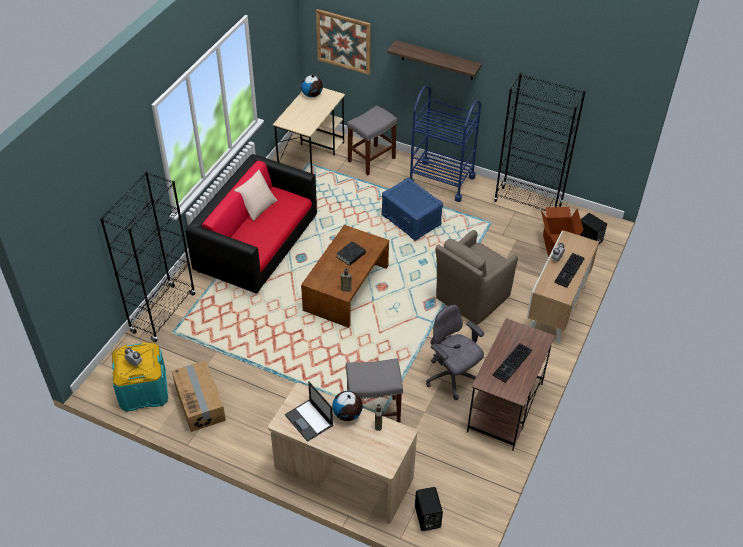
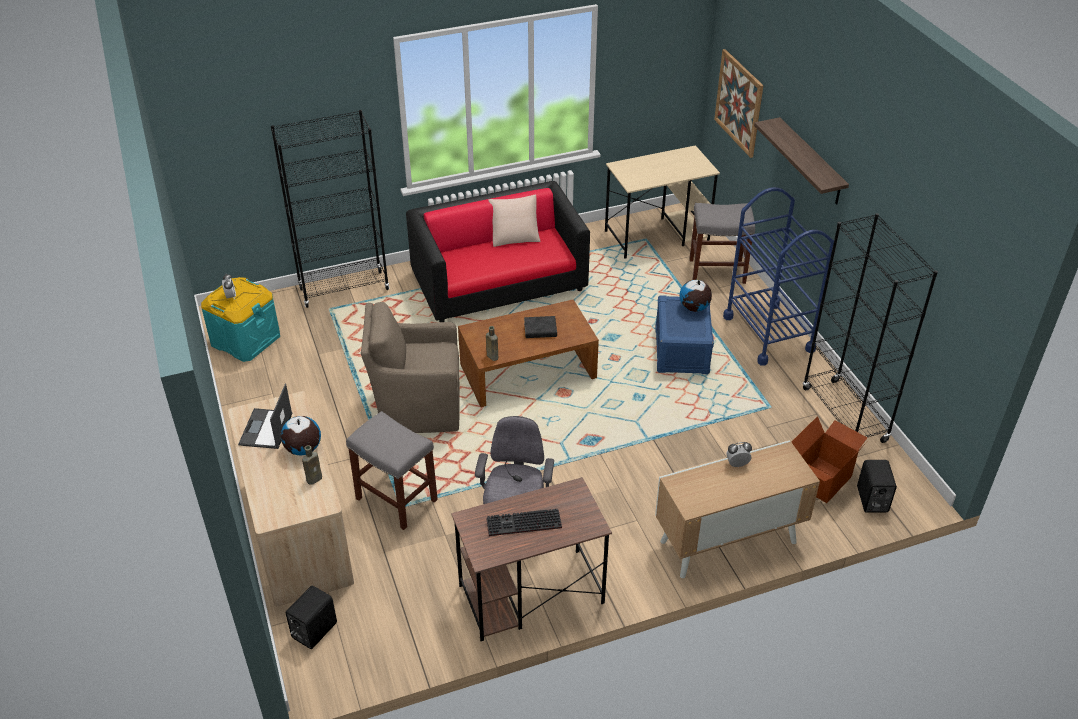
camera: 45 degrees right, 5 degrees down
cardboard box [172,360,226,432] -> none
globe [301,75,323,97] -> globe moved to [679,280,712,312]
brown armchair [436,230,518,325] -> brown armchair moved to [361,302,460,433]
keyboard [554,253,585,288] -> none

